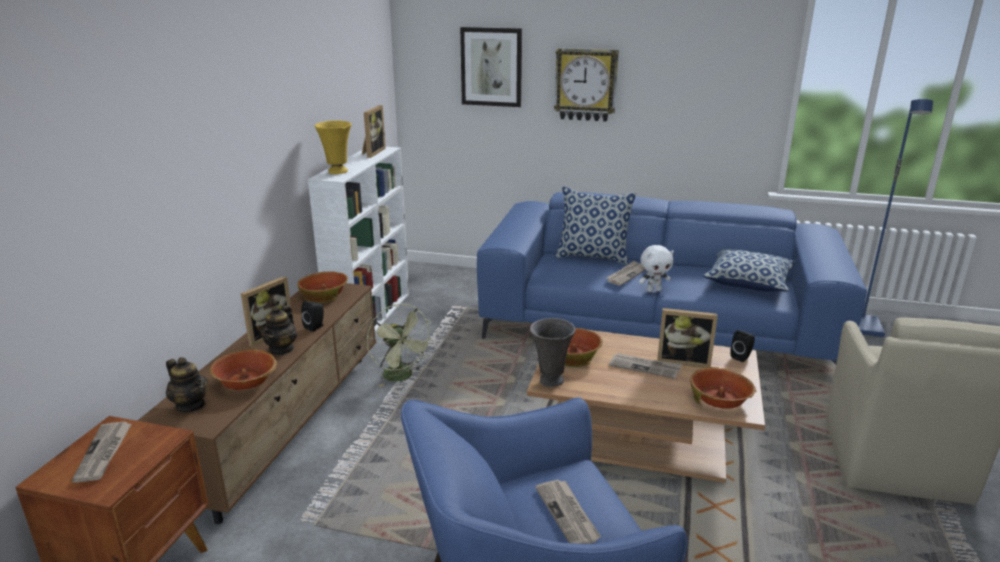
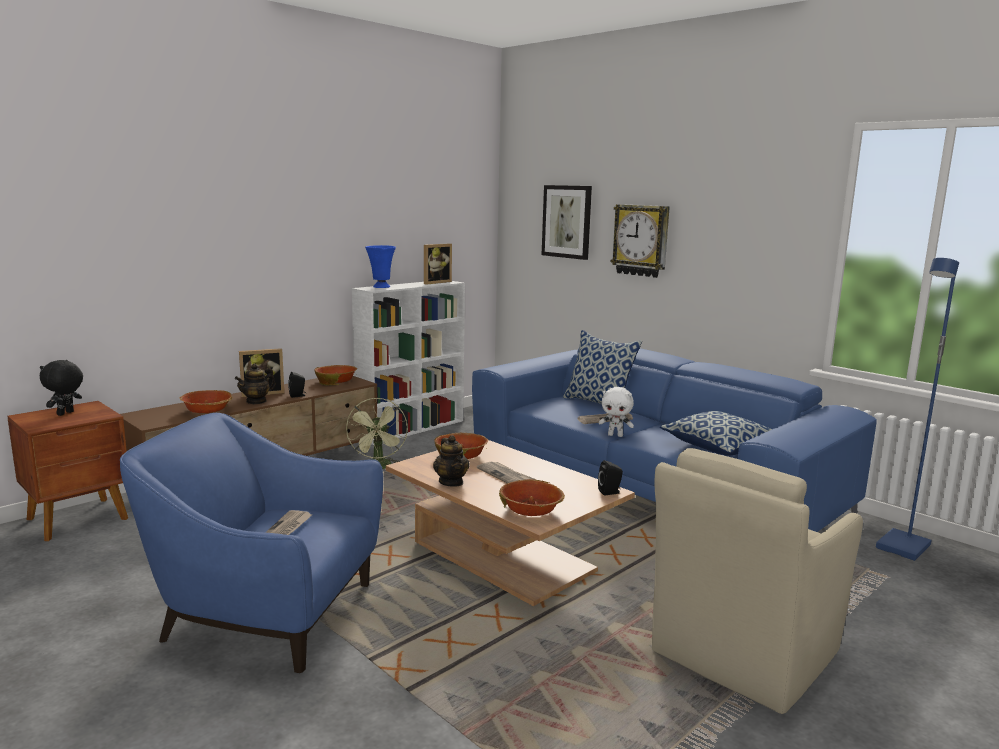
camera: 30 degrees right, 10 degrees down
newspaper [71,422,131,483] -> black plush toy [40,360,83,416]
teapot [166,357,208,412] -> teapot moved to [433,435,470,487]
yellow vase [315,121,351,174] -> blue vase [365,245,396,288]
grey vase [530,318,576,387] -> none
picture frame [657,308,718,368] -> none

